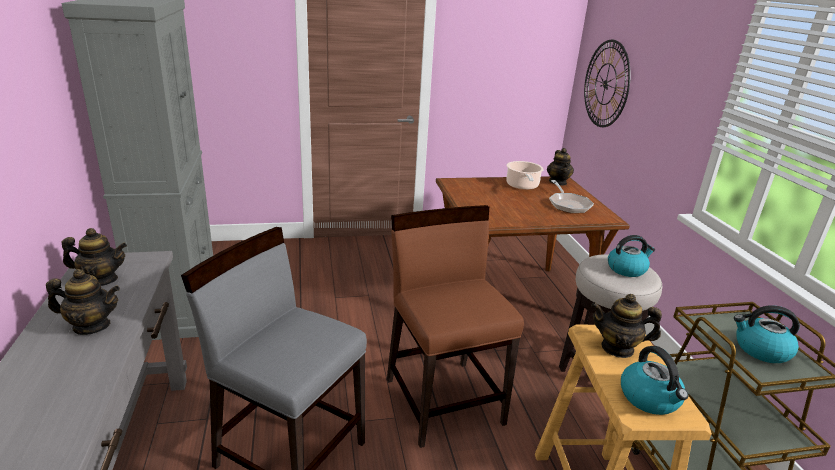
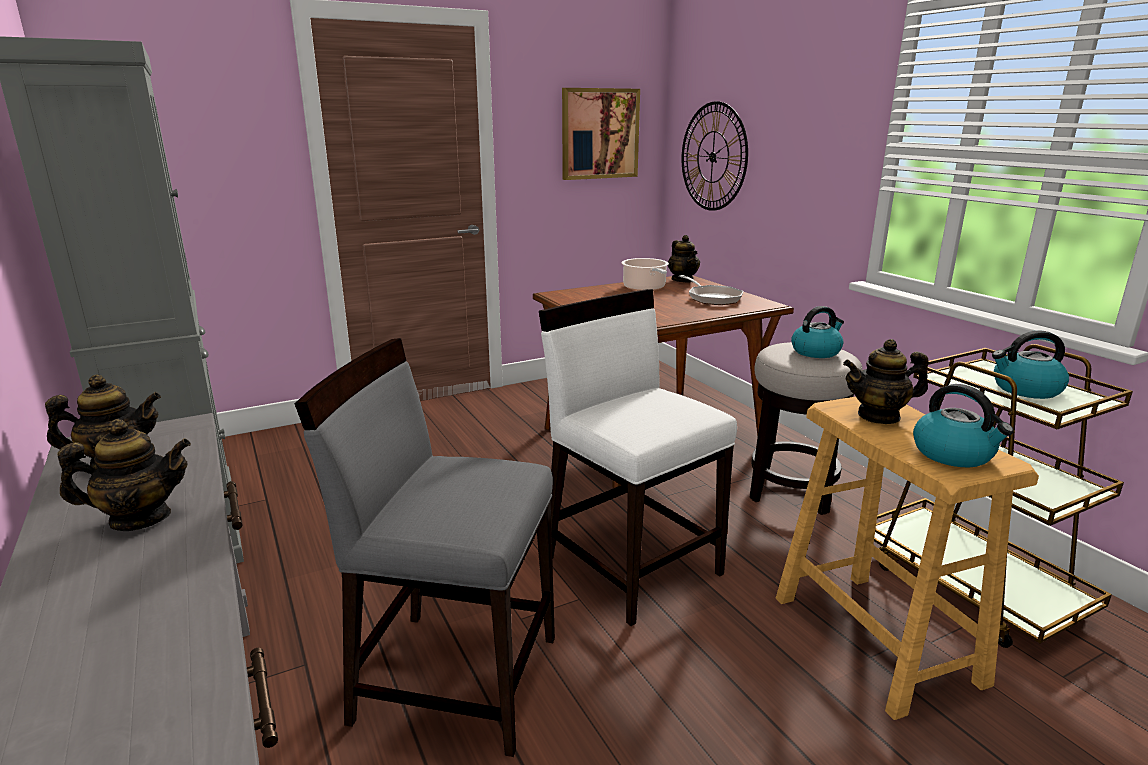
camera: 15 degrees left, 5 degrees down
brown chair [387,205,524,448] -> white chair [539,289,737,626]
none -> picture [562,88,640,180]

